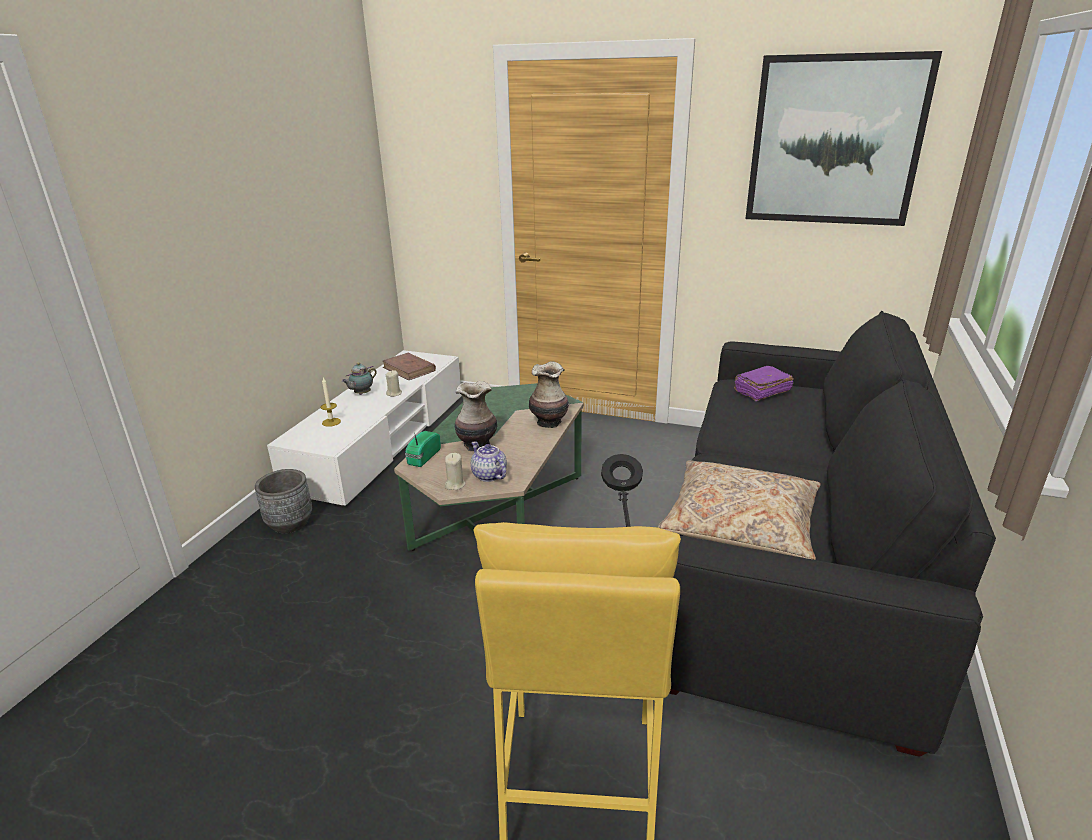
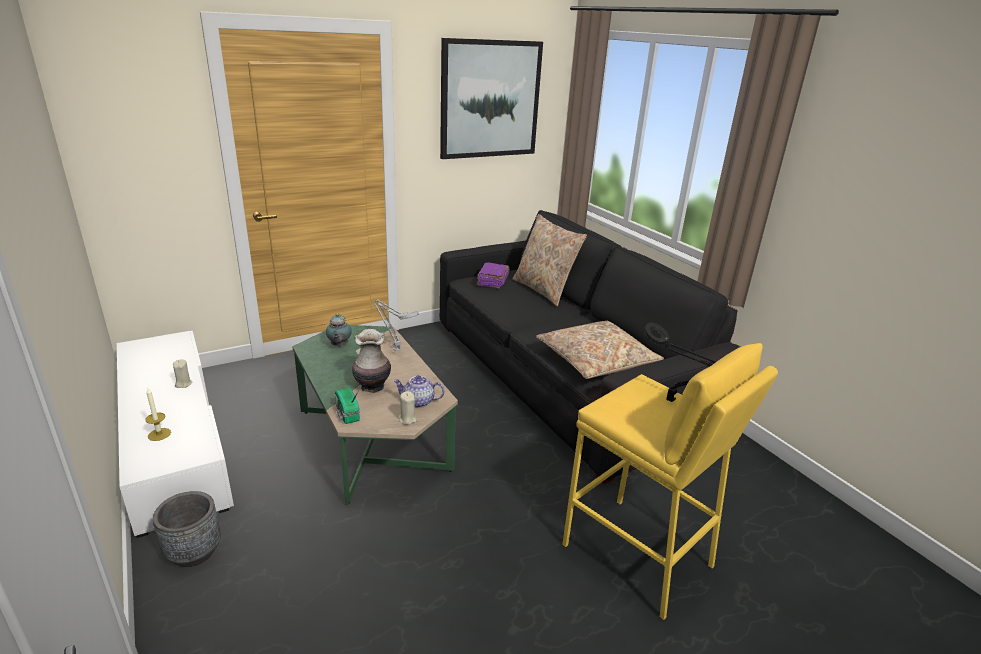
camera: 50 degrees left, 0 degrees up
teapot [342,362,377,395] -> teapot moved to [326,314,352,347]
brown book [382,353,436,380] -> none
vase [529,361,569,428] -> grey table lamp [375,299,419,351]
none -> beige pillow [513,214,587,306]

